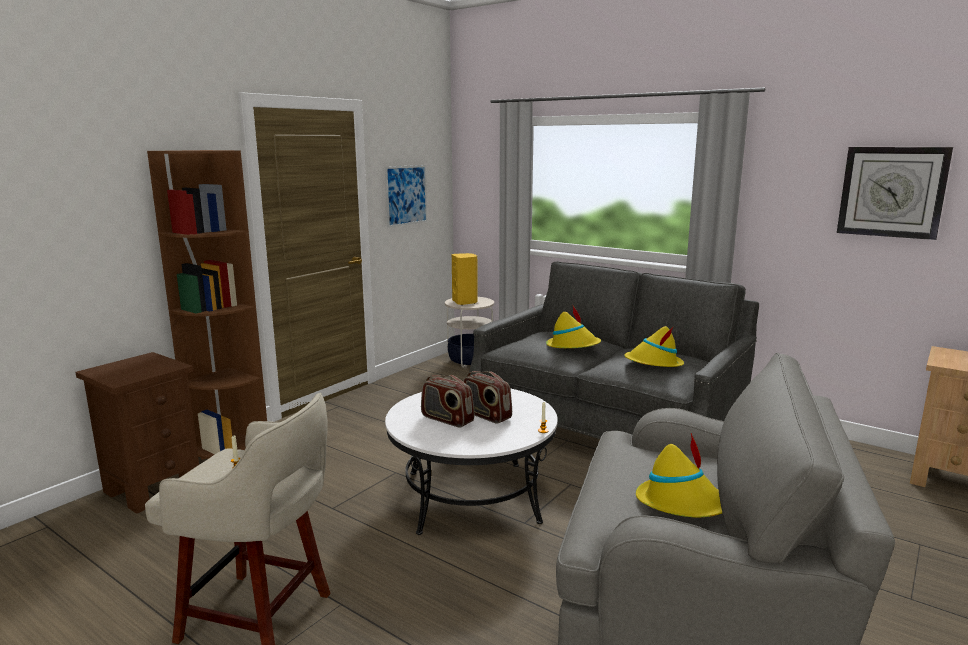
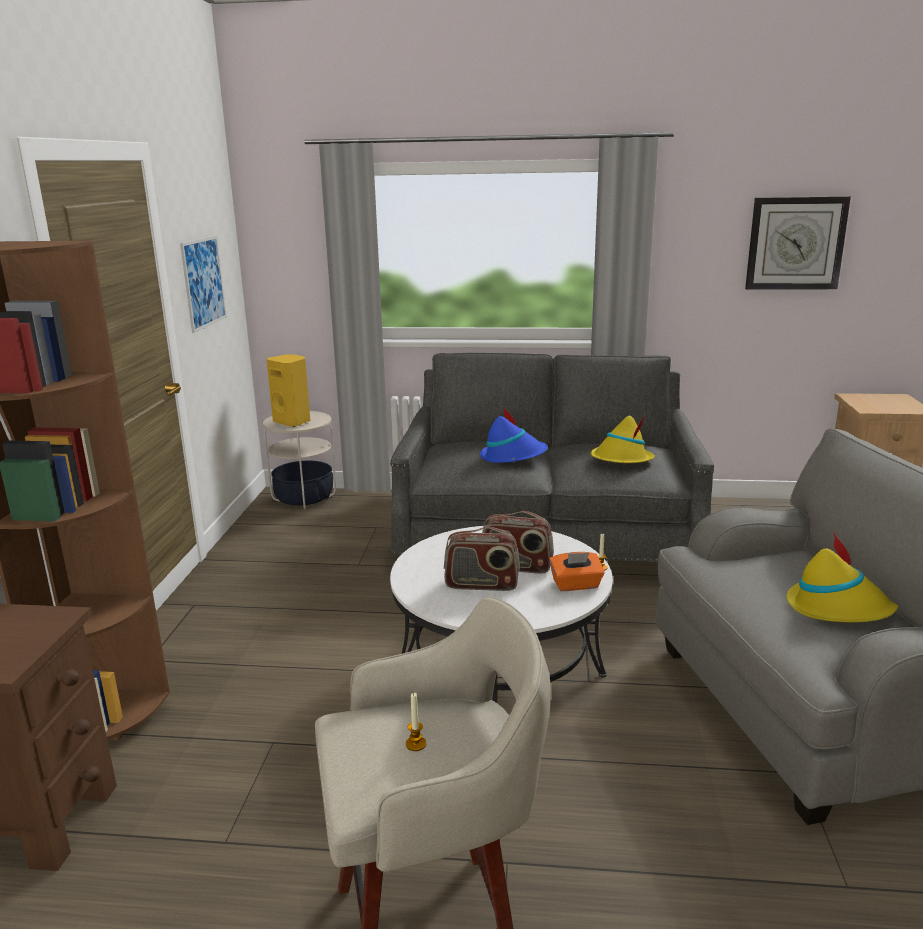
camera: 30 degrees left, 5 degrees up
yellow hat [546,306,601,348] -> blue hat [480,406,548,463]
none -> orange tissue box [549,552,605,591]

